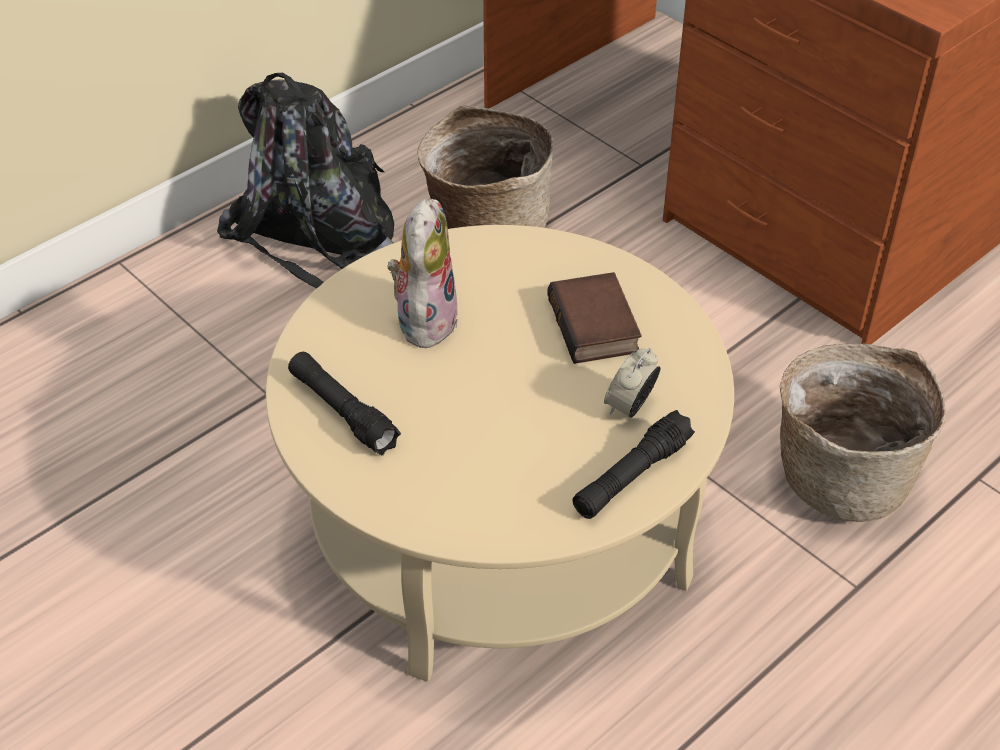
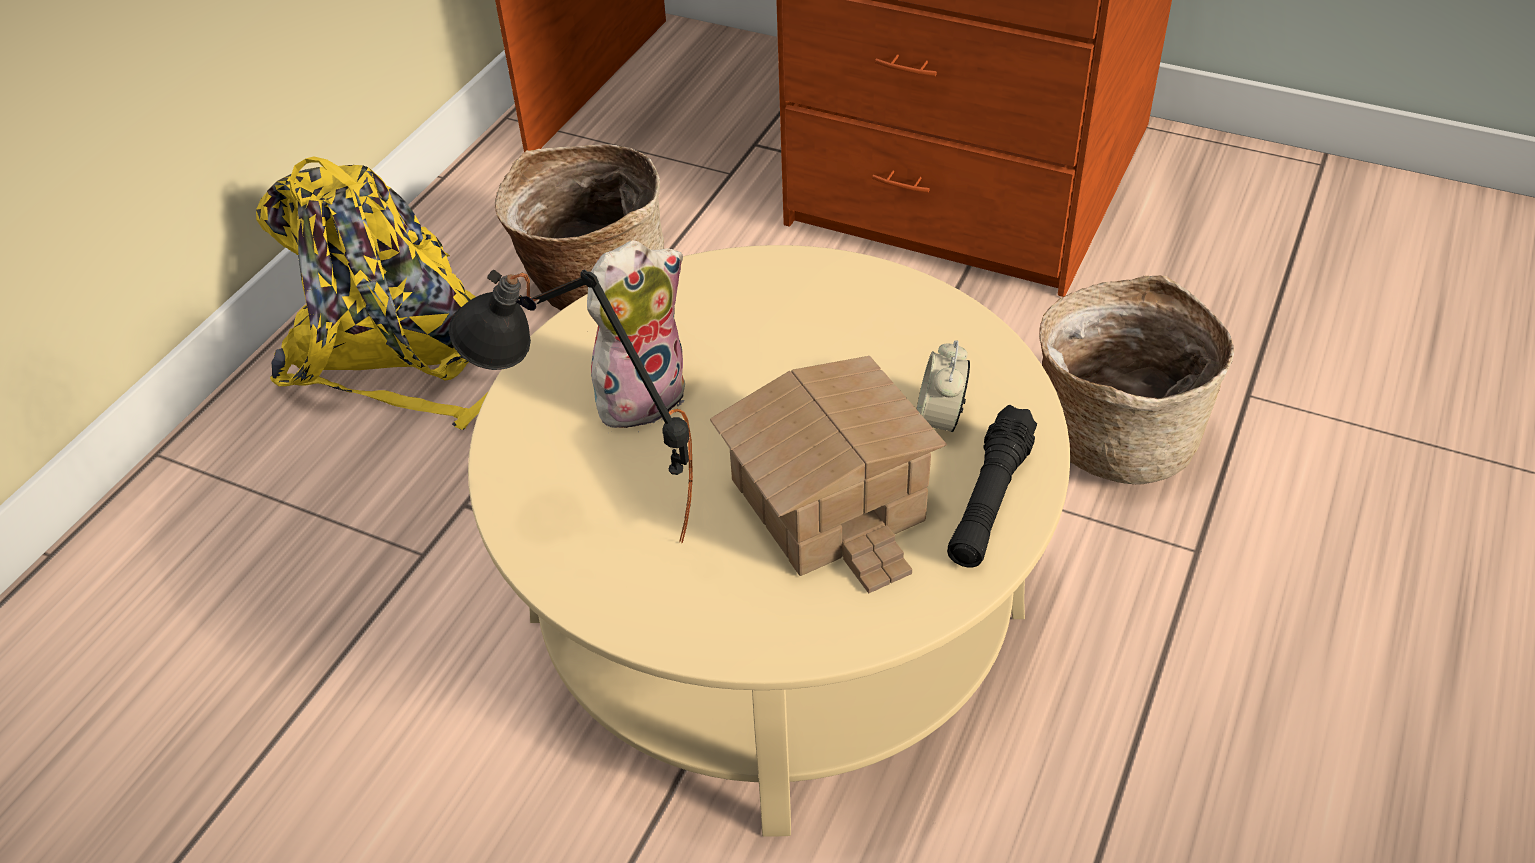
camera: 20 degrees left, 0 degrees up
black backpack [217,73,394,288] -> yellow backpack [256,156,488,430]
black flashlight [288,352,401,455] -> black table lamp [449,269,693,543]
plush toy [388,199,458,348] -> plush toy turned 60 degrees clockwise [587,240,685,432]
book [547,272,642,364] -> none
none -> toy house [710,356,947,593]

